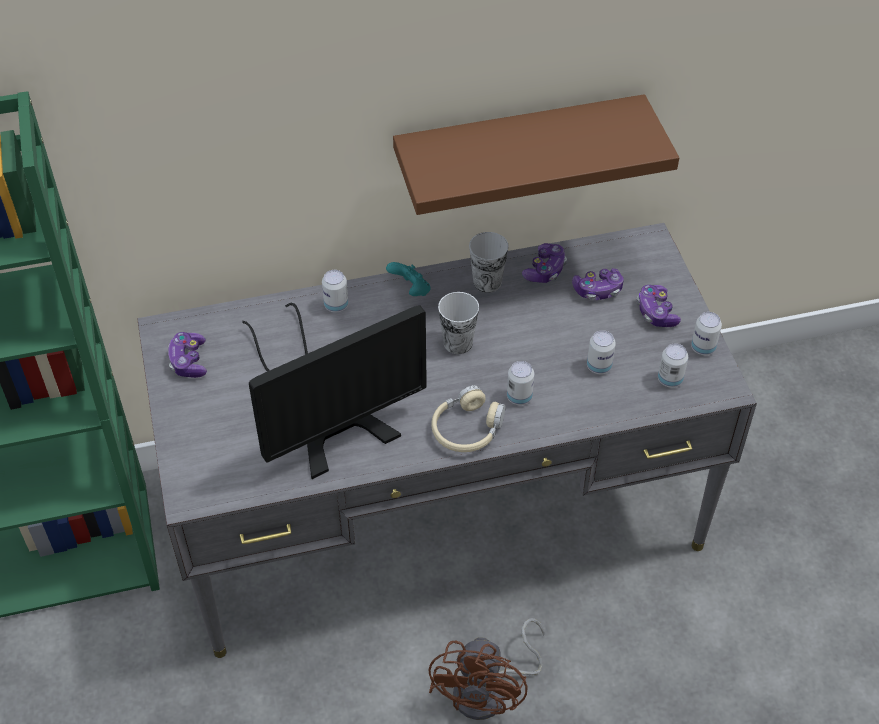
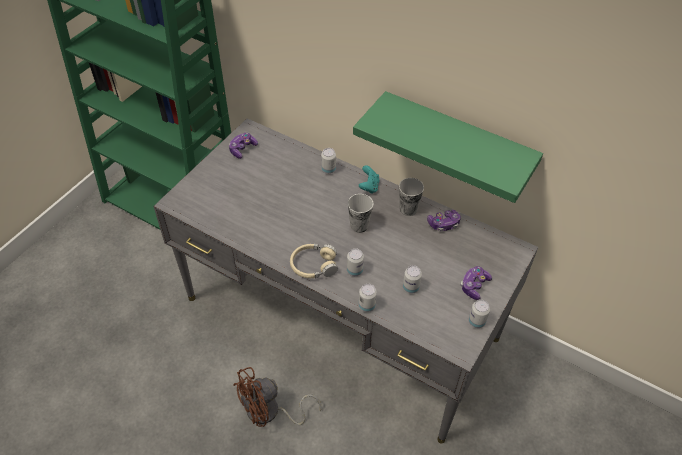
camera: 45 degrees right, 0 degrees up
monitor [242,303,427,479] -> none
brown shelf [393,94,679,215] -> green shelf [353,91,543,203]
game controller [572,268,624,301] -> none
can [658,344,688,388] -> can moved to [359,284,377,312]

